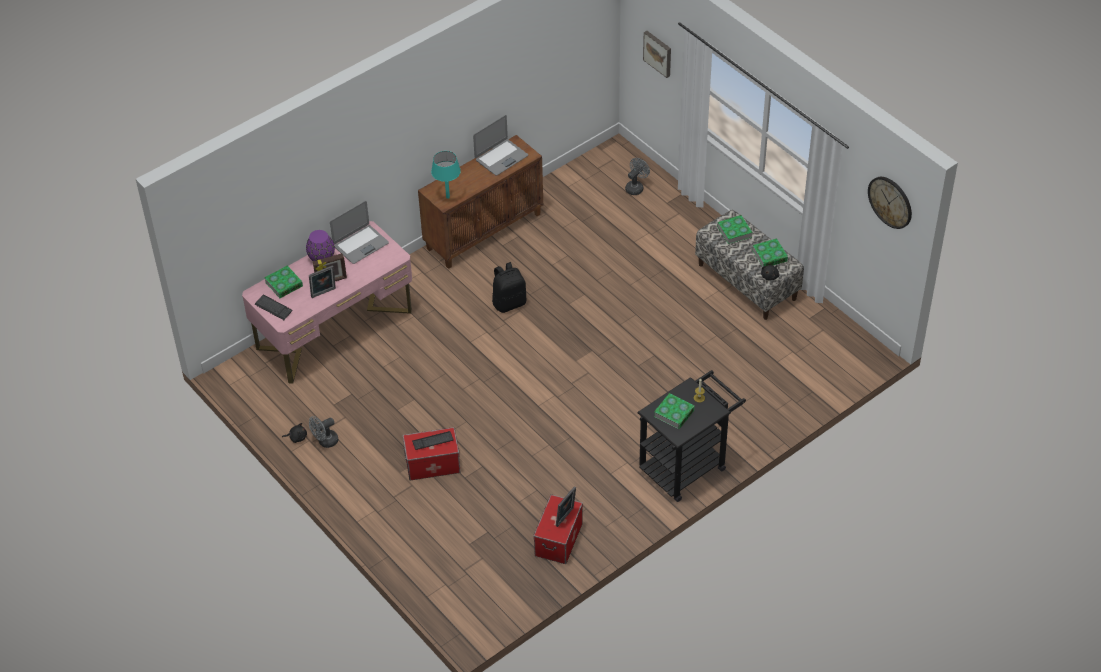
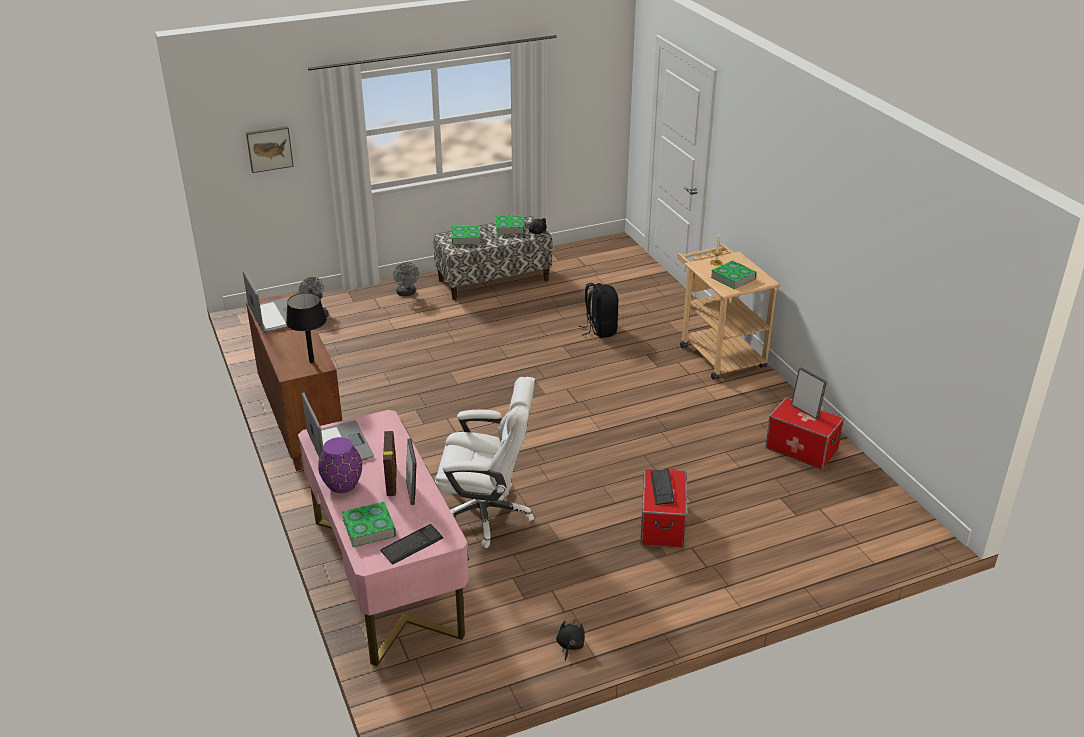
camera: 75 degrees left, 15 degrees down
grey fan [309,416,339,448] -> grey fan moved to [394,262,419,296]
turquoise table lamp [431,151,461,199] -> black table lamp [286,293,327,363]
black backpack [492,262,526,313] -> black backpack moved to [579,283,619,338]
black cart [637,370,746,502] -> beige cart [677,244,780,380]
wall clock [868,177,912,229] -> none
none -> white office chair [435,377,535,548]

